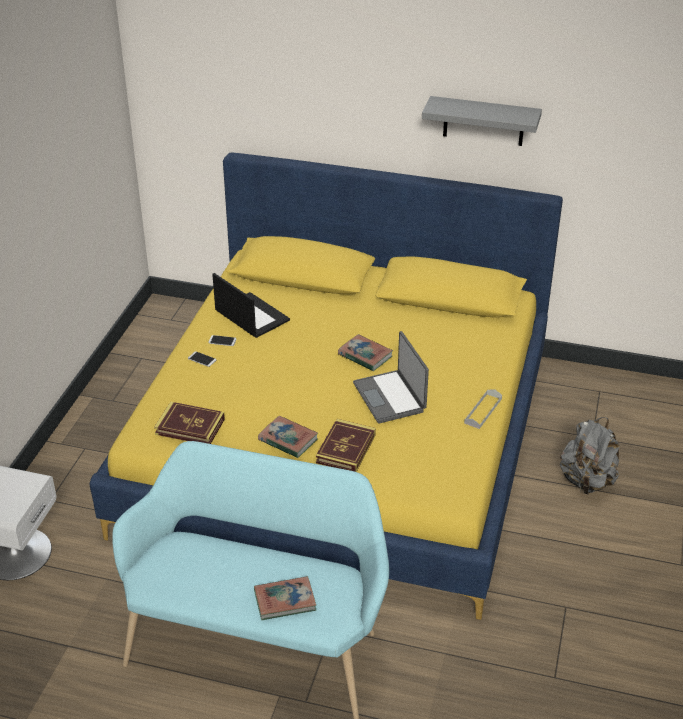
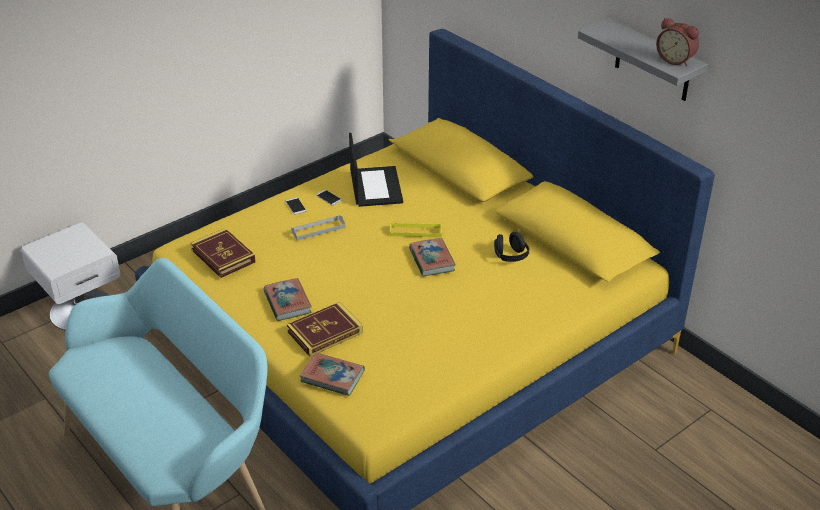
camera: 35 degrees right, 0 degrees up
book [254,576,316,620] -> book moved to [300,353,365,396]
laptop [353,331,429,423] -> none
grey tray [464,389,502,429] -> grey tray moved to [291,215,345,241]
grey backpack [560,417,619,494] -> none
none -> yellow tray [390,223,442,237]
none -> black headphones [494,232,530,262]
none -> alarm clock [656,18,699,66]

